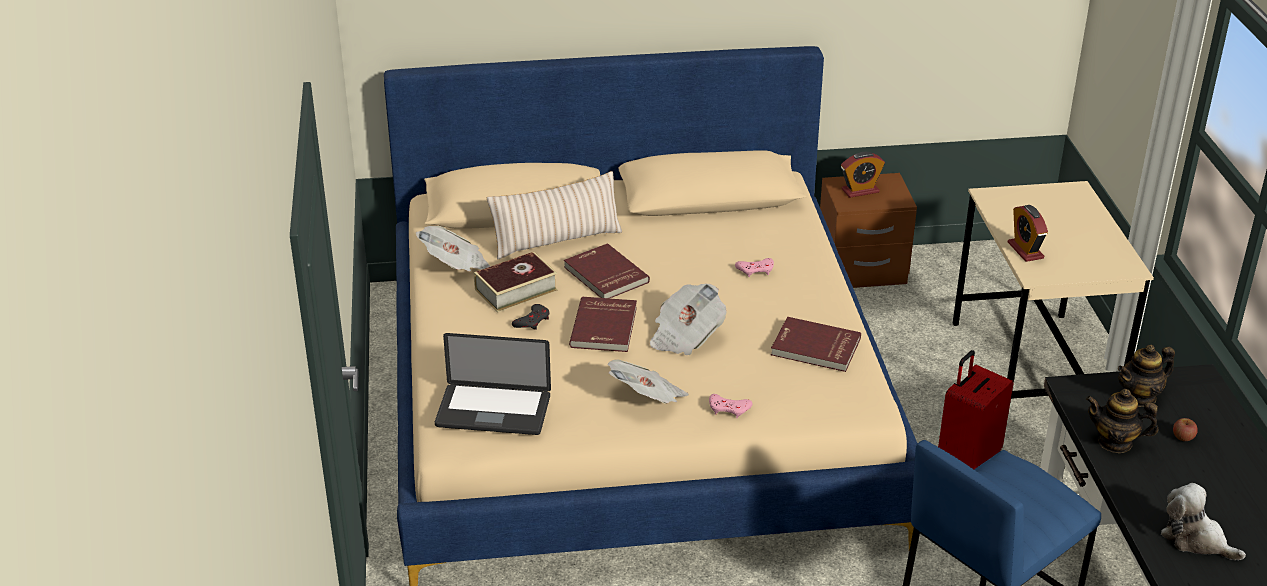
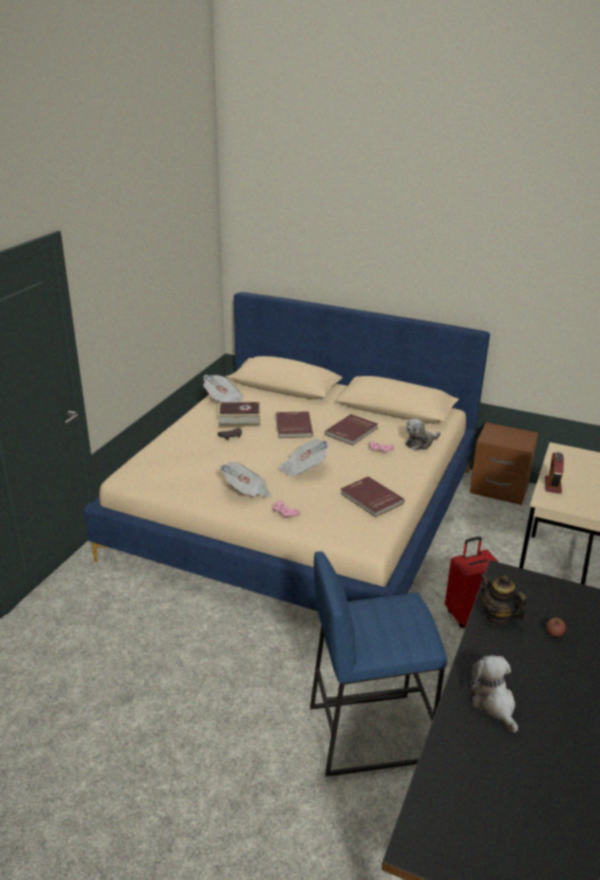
camera: 30 degrees right, 5 degrees down
laptop [435,333,551,435] -> none
beige pillow [486,171,622,260] -> none
red book [569,297,637,352] -> red book moved to [325,414,378,445]
alarm clock [841,152,885,198] -> none
teapot [1118,344,1175,407] -> none
none -> plush toy [405,419,441,451]

